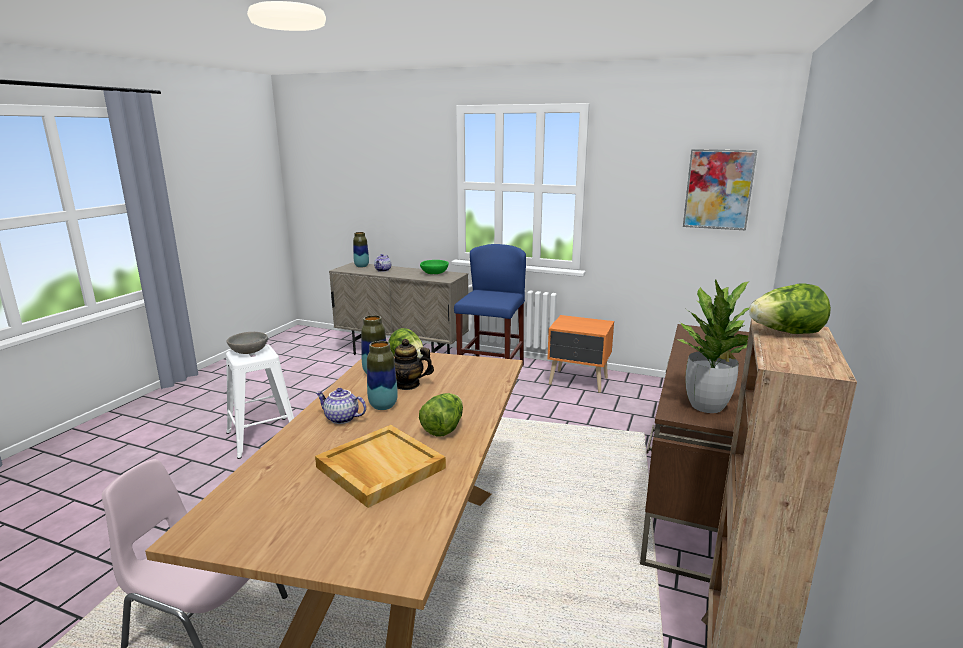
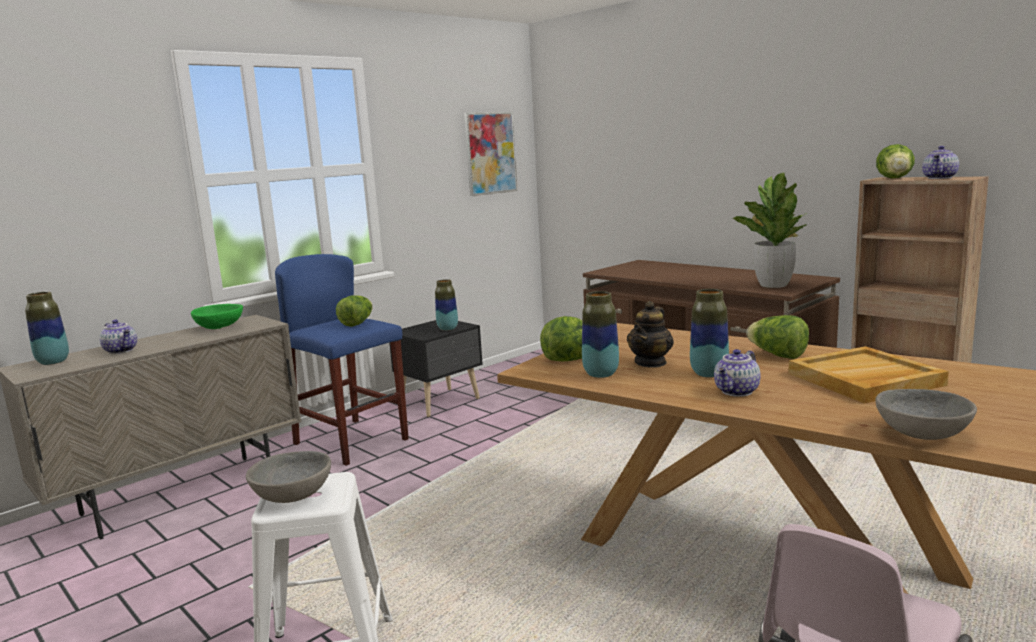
camera: 65 degrees left, 5 degrees down
orange nightstand [547,315,614,393] -> black nightstand [389,320,483,417]
none -> lettuce [336,295,373,327]
none -> vase [435,279,458,331]
none -> grey bowl [875,389,977,440]
none -> teapot [922,146,959,179]

